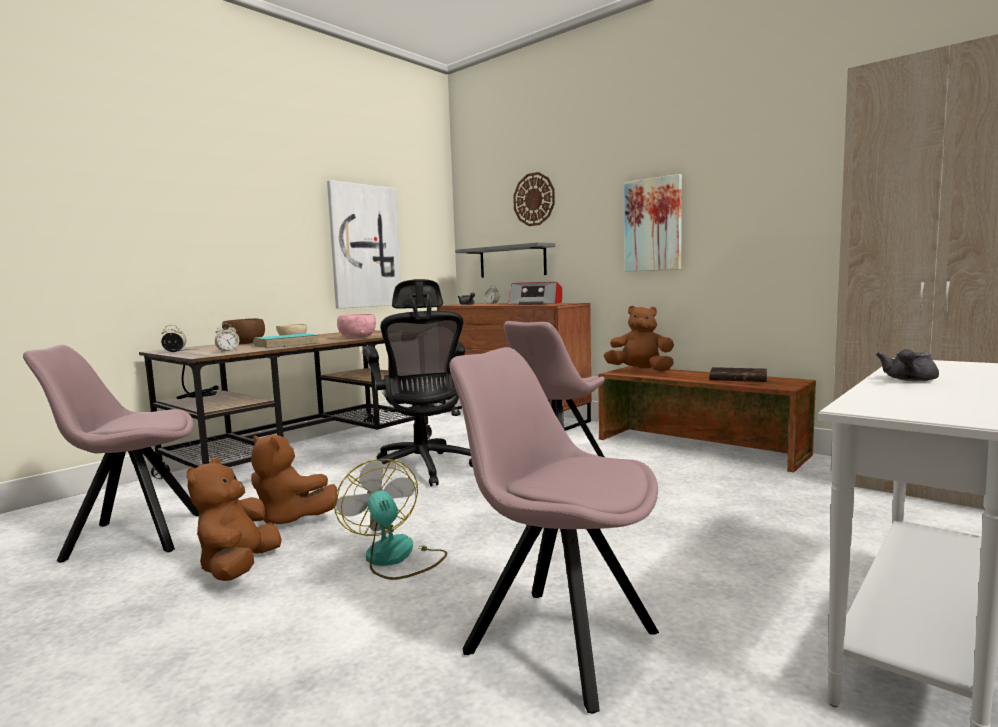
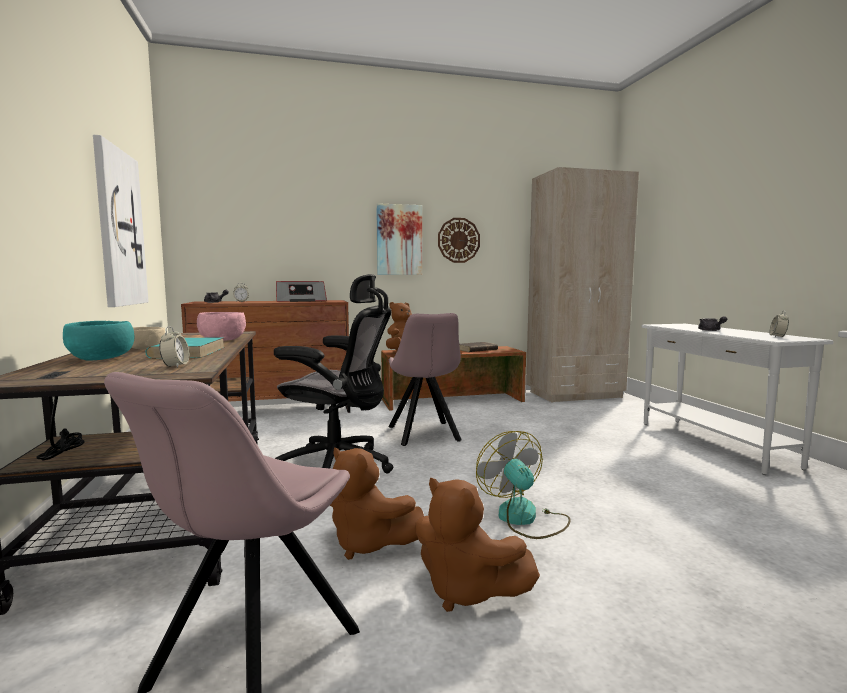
camera: 55 degrees left, 0 degrees up
alarm clock [161,325,186,352] -> alarm clock moved to [769,311,789,337]
brown bowl [222,318,265,344] -> turquoise bowl [63,321,135,360]
brown plush toy [251,434,337,525] -> brown plush toy turned 60 degrees clockwise [330,447,424,560]
fan [334,459,447,580] -> fan turned 60 degrees clockwise [476,431,571,539]
pink chair [449,347,659,714] -> none
grey shelf [455,242,555,278] -> none
wall clock [513,172,555,226] -> wall clock moved to [438,218,480,263]

